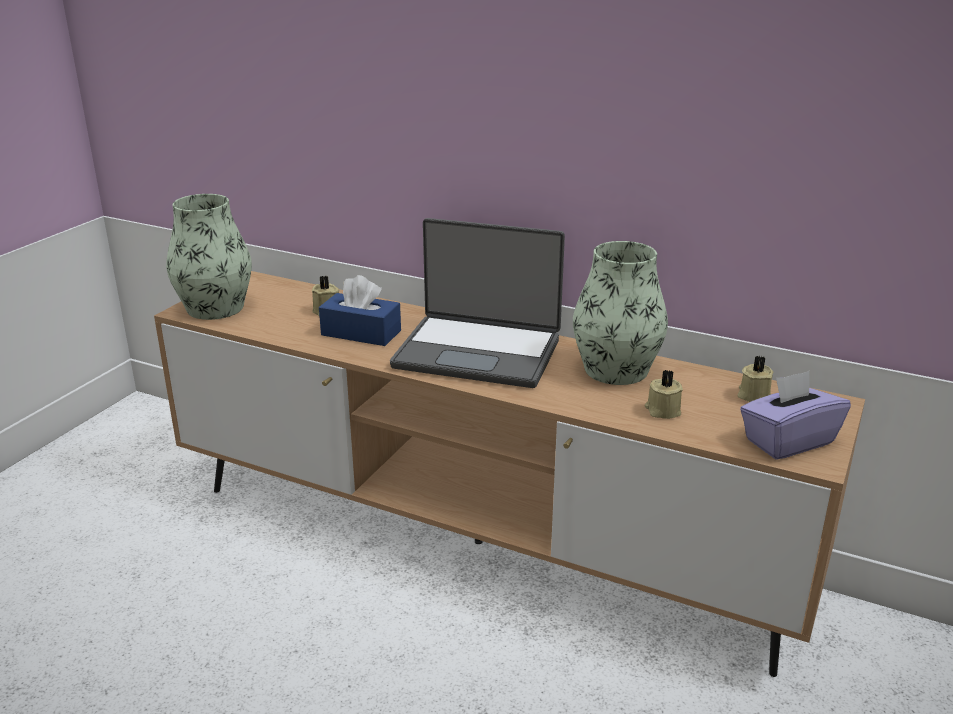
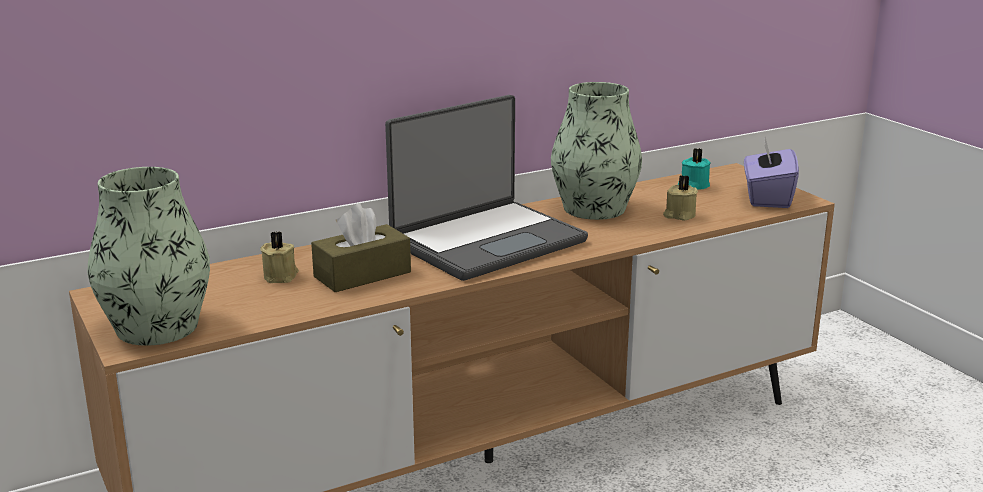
camera: 55 degrees left, 5 degrees down
blue tissue box [319,275,401,346] -> brown tissue box [311,203,411,292]
beige candle [738,356,773,402] -> turquoise candle [678,148,710,190]

